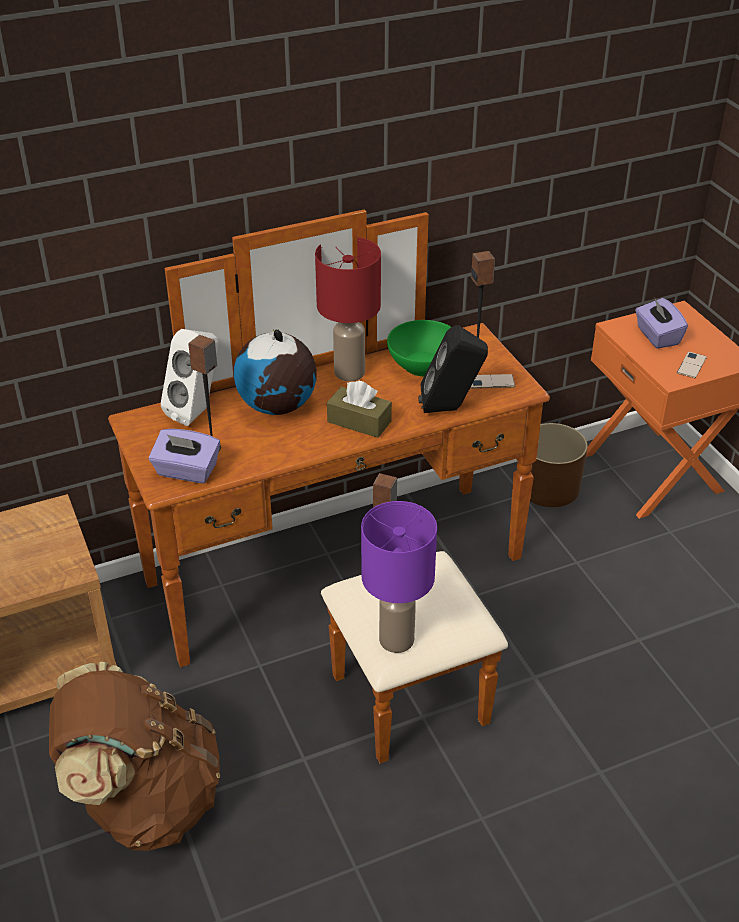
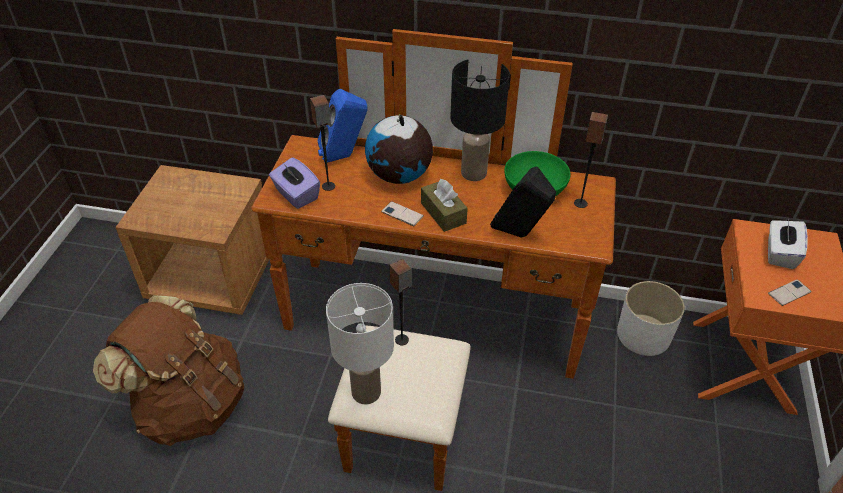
camera: 35 degrees right, 5 degrees up
white speaker [161,329,218,426] -> blue speaker [318,89,368,163]
red table lamp [315,237,381,381] -> black table lamp [450,60,510,181]
purple table lamp [361,501,437,653] -> white table lamp [326,283,394,404]
phone [470,374,515,389] -> phone moved to [381,201,424,226]
brown planter [530,423,588,507] -> white planter [617,281,685,356]
purple tissue box [635,297,688,349] -> white tissue box [768,220,807,269]

